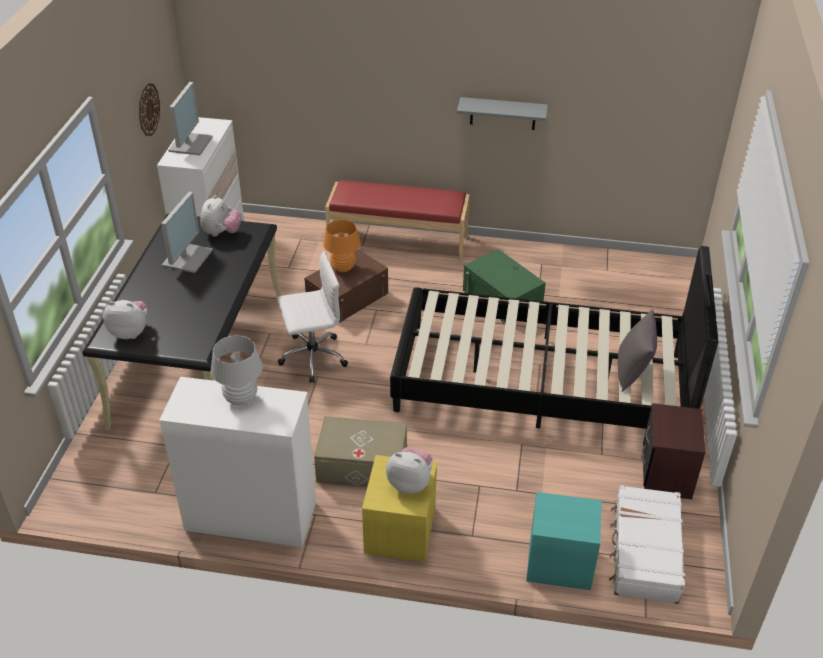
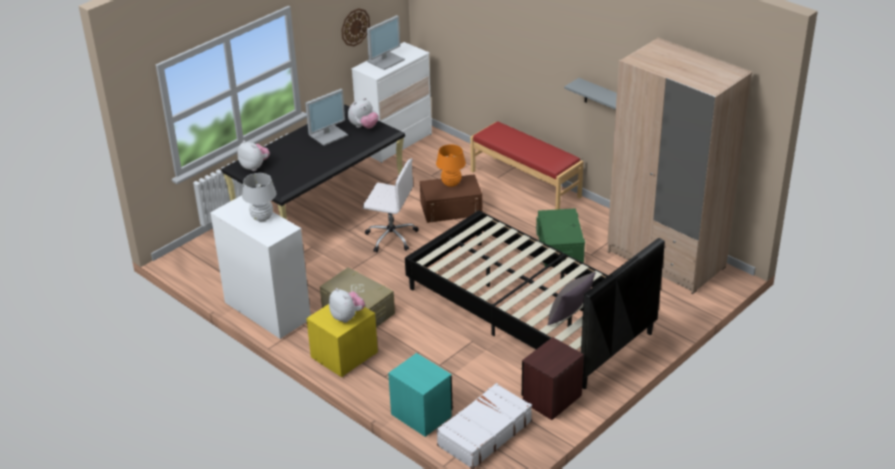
camera: 35 degrees right, 5 degrees down
none -> beige wardrobe [607,37,752,294]

